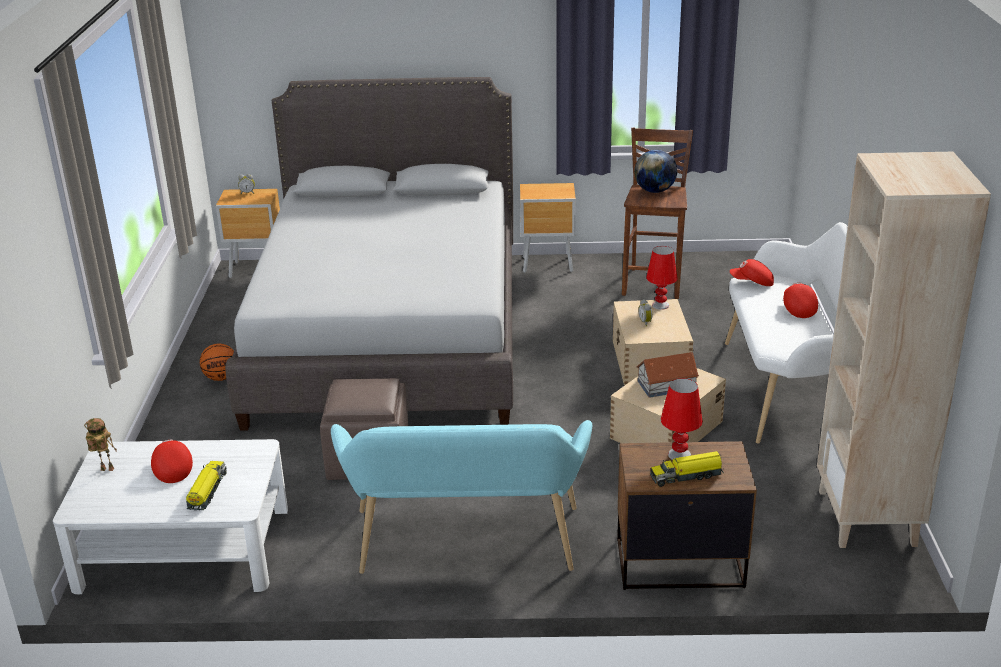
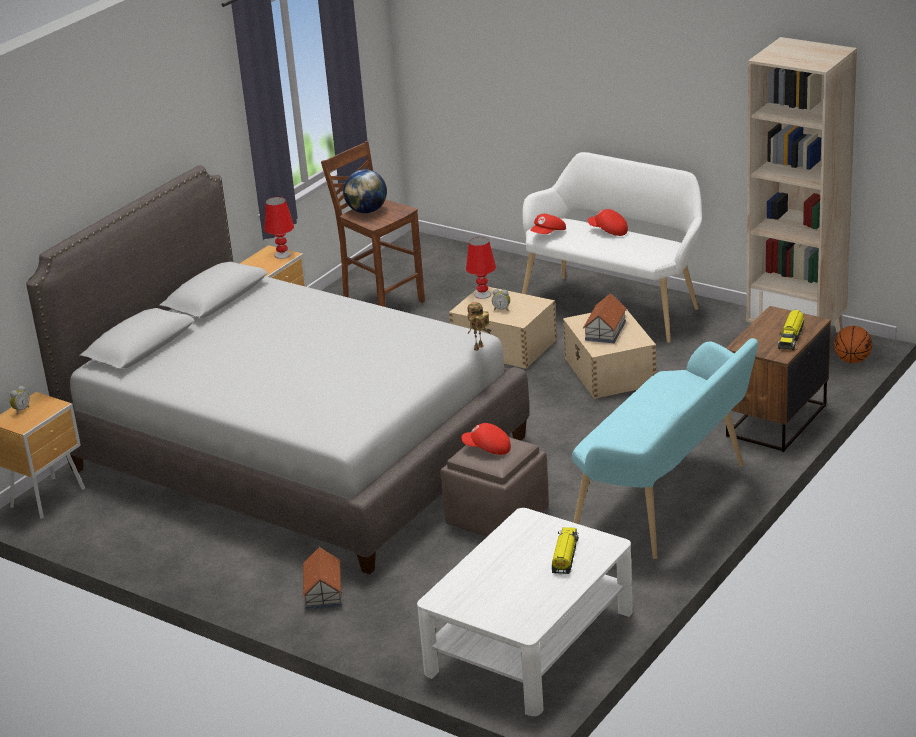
camera: 55 degrees left, 0 degrees up
toy robot [84,418,117,471] -> toy robot moved to [467,302,490,351]
red cap [151,440,193,483] -> red cap moved to [461,423,511,455]
toy truck [186,461,227,511] -> toy truck turned 60 degrees clockwise [552,527,578,574]
basketball [200,343,234,381] -> basketball moved to [834,326,872,363]
red table lamp [661,378,703,460] -> red table lamp moved to [264,197,294,259]
none -> toy house [302,547,342,610]

